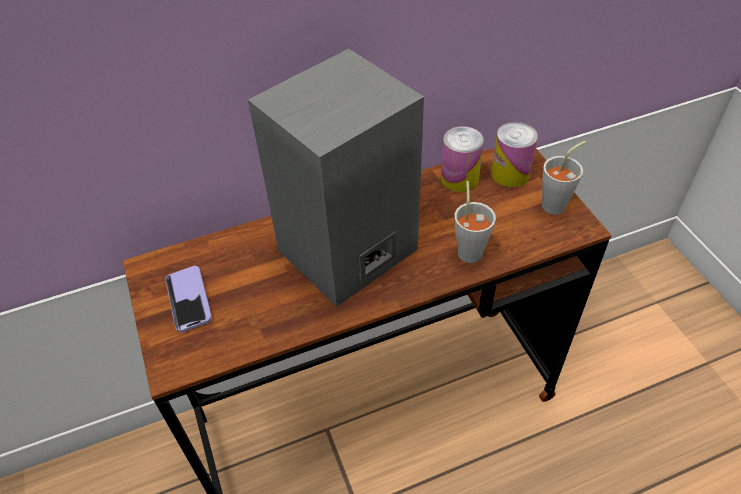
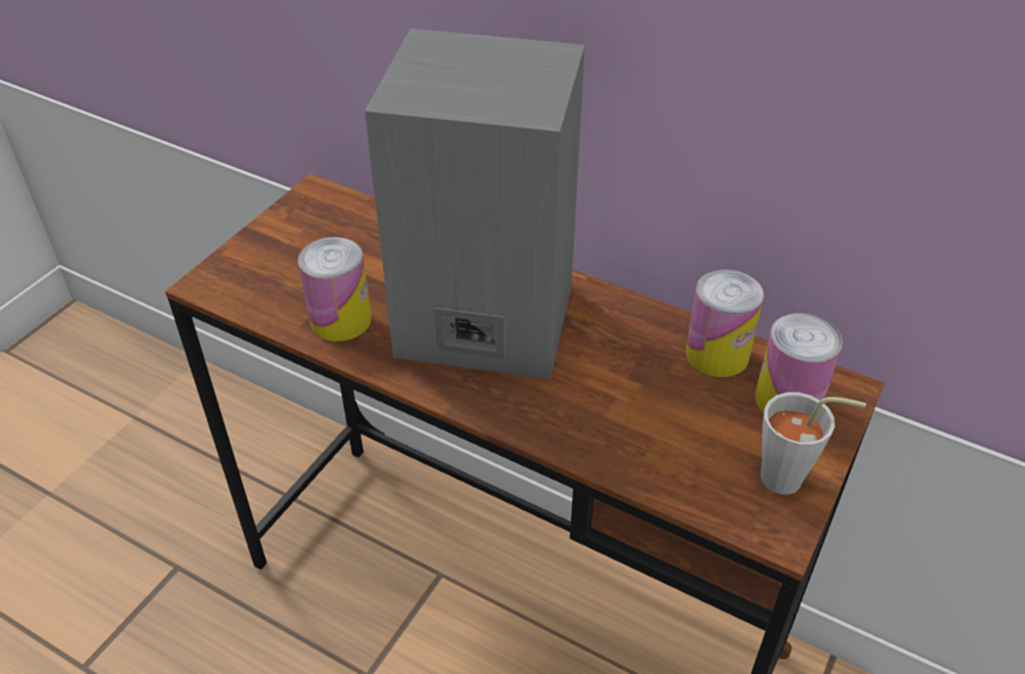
camera: 50 degrees right, 5 degrees down
phone [165,266,212,332] -> none
grey cup [455,181,496,263] -> none
none -> can [298,237,371,342]

